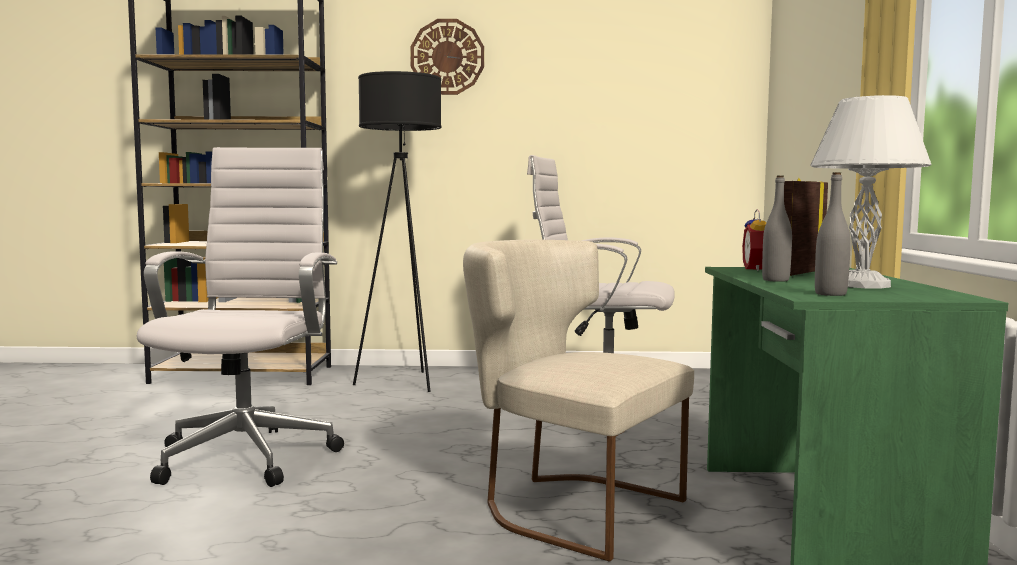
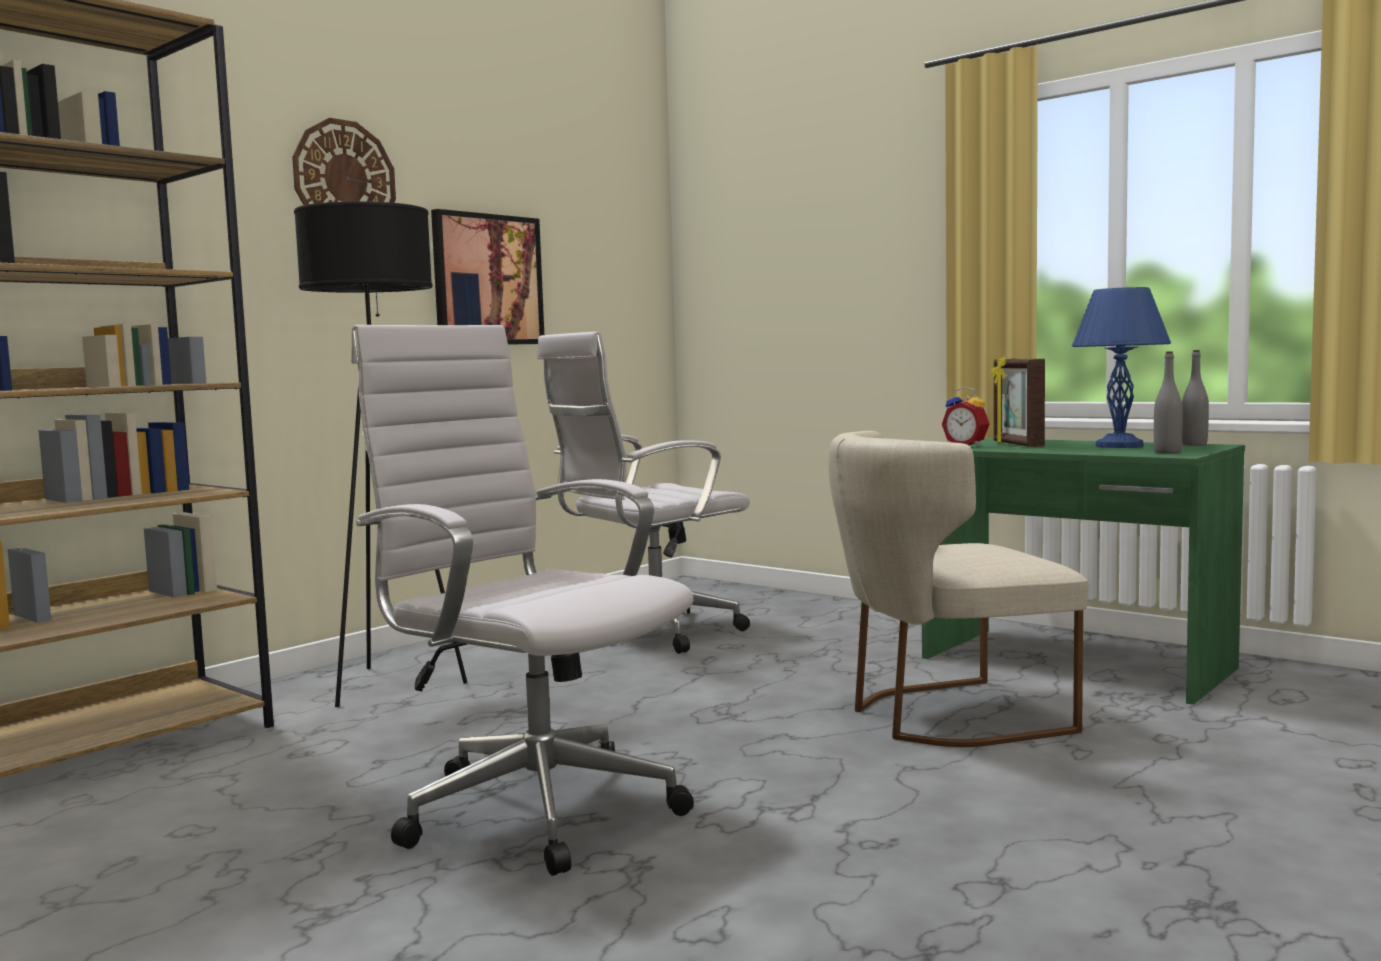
camera: 50 degrees left, 0 degrees up
grey bottle [762,176,792,282] -> grey bottle moved to [1182,350,1209,446]
white table lamp [810,95,932,288] -> blue table lamp [1072,287,1171,448]
none -> picture [431,209,544,345]

